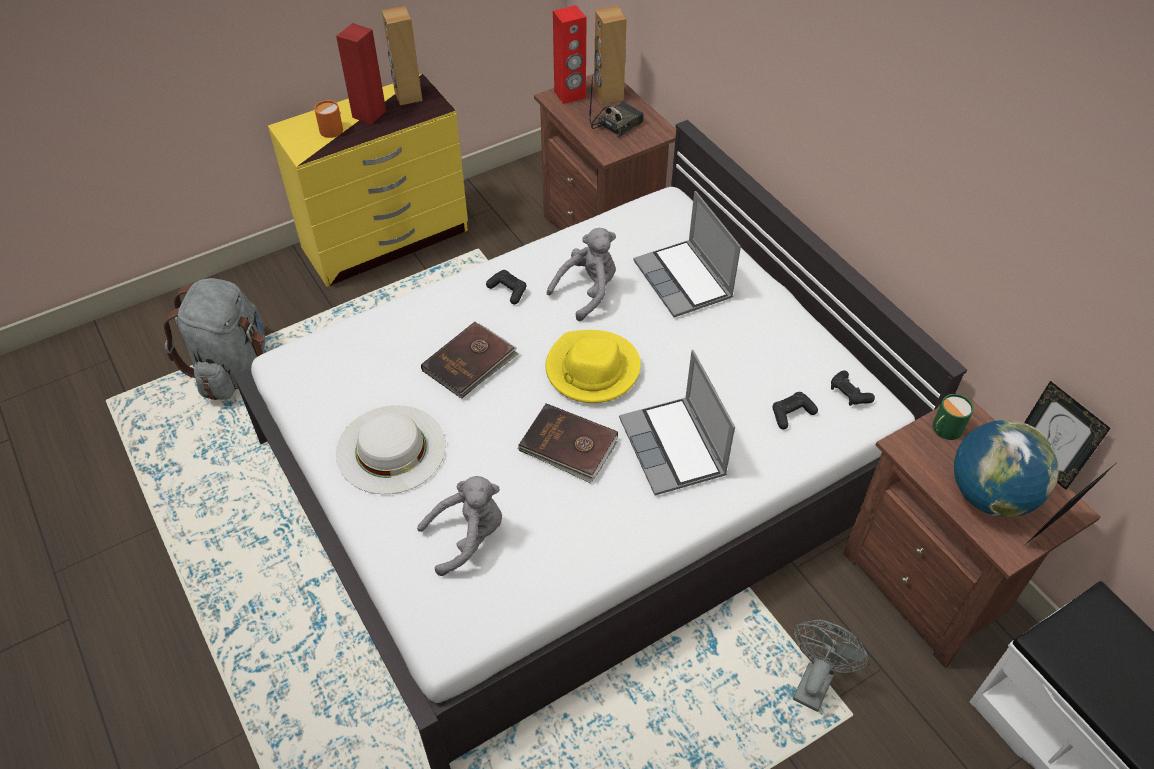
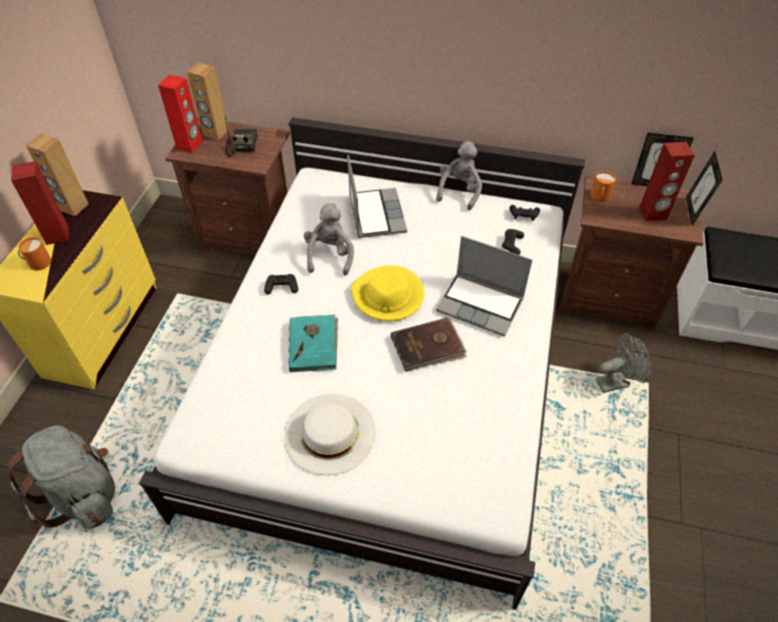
camera: 45 degrees left, 0 degrees up
grey plush toy [417,476,502,576] -> grey plush toy moved to [436,141,482,210]
brown book [421,322,519,399] -> turquoise book [288,314,338,372]
laptop [633,191,741,317] -> laptop turned 120 degrees counterclockwise [347,155,407,238]
grey fan [793,620,870,712] -> grey fan turned 90 degrees clockwise [596,333,651,393]
green mug [932,394,974,440] -> orange mug [590,171,616,202]
globe [954,420,1059,517] -> red speaker [639,142,695,221]

